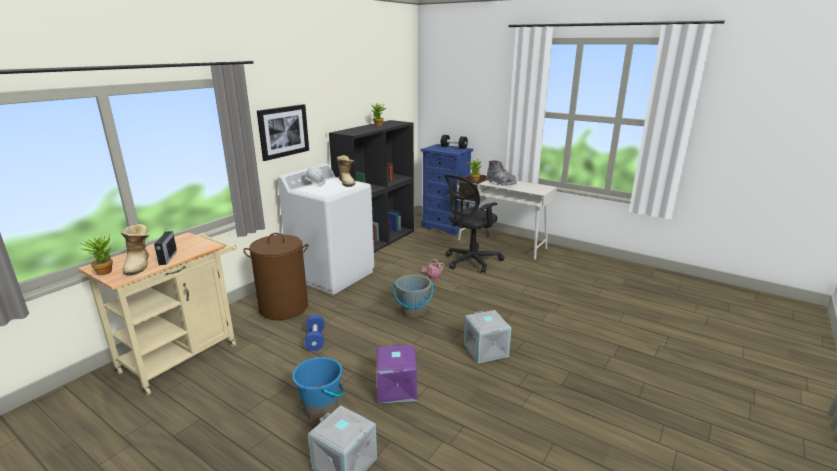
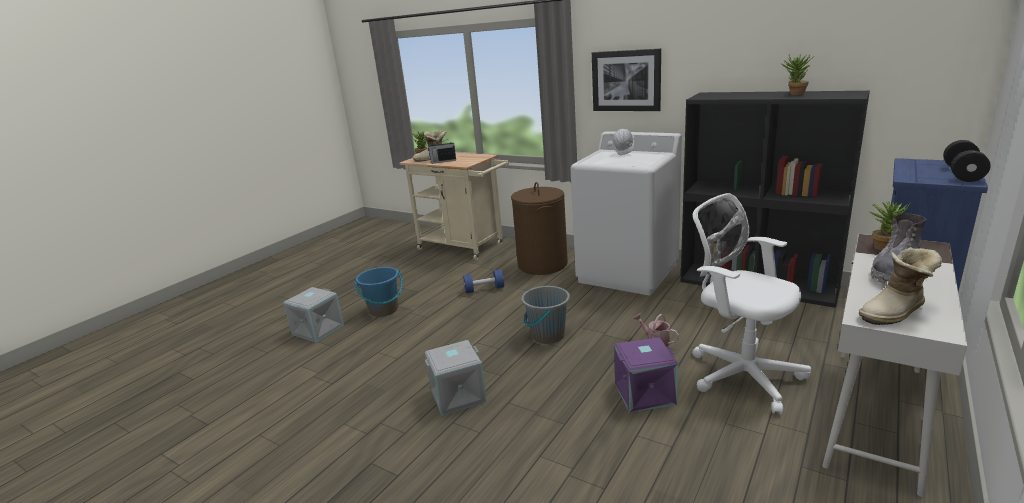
camera: 90 degrees right, 0 degrees up
boot [337,155,355,187] -> boot moved to [859,247,942,325]
purple storage box [377,344,417,403] -> purple storage box moved to [614,337,678,412]
black office chair [445,174,505,273] -> white office chair [692,193,811,415]

